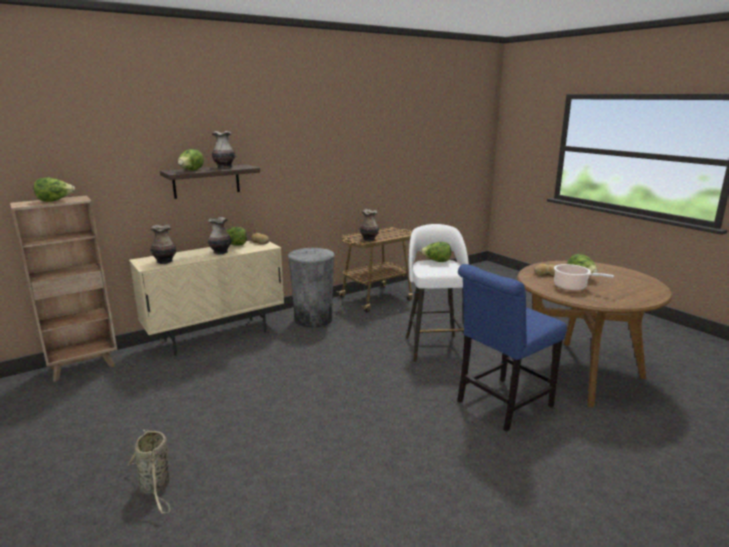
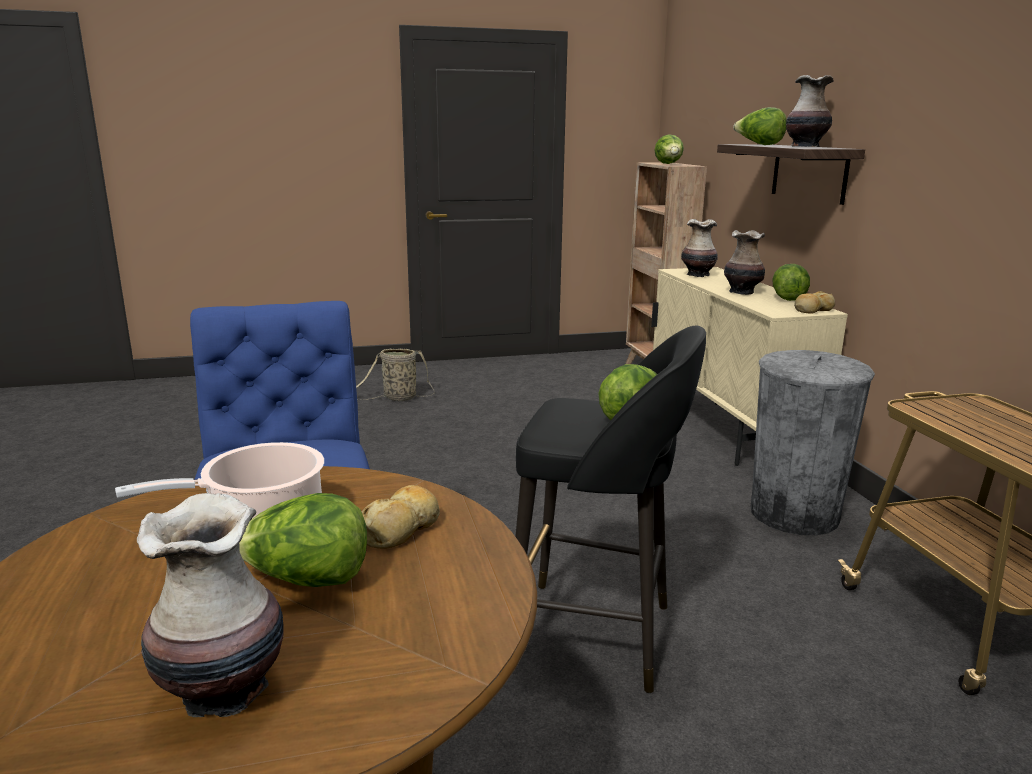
camera: 110 degrees right, 0 degrees up
vase [360,209,379,241] -> vase moved to [137,493,284,717]
white stool [406,224,469,362] -> black stool [515,326,706,693]

